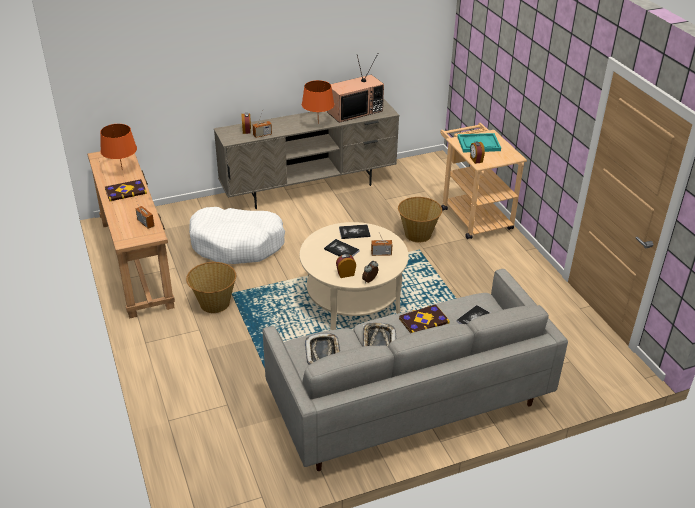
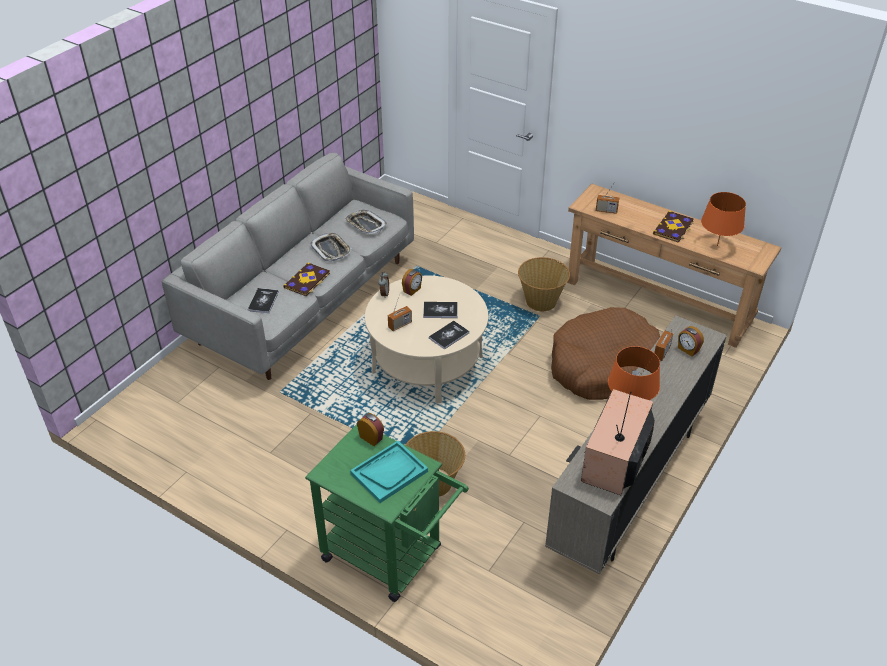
camera: 145 degrees right, 5 degrees up
white dog bed [189,207,285,264] -> brown dog bed [551,307,660,400]
beige cart [440,123,527,239] -> green cart [305,424,469,602]

